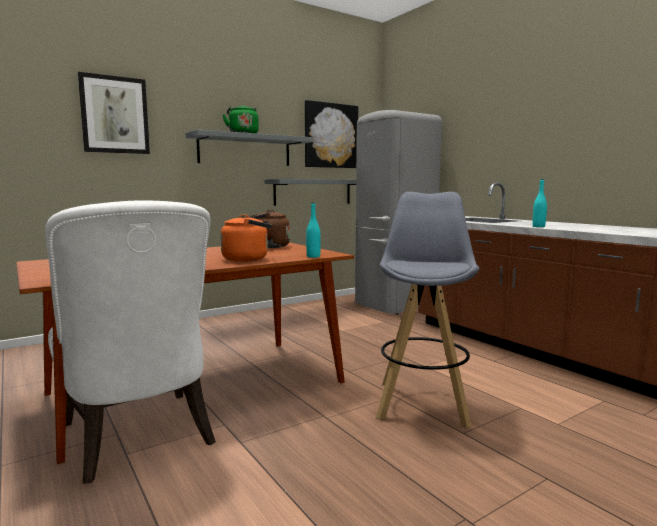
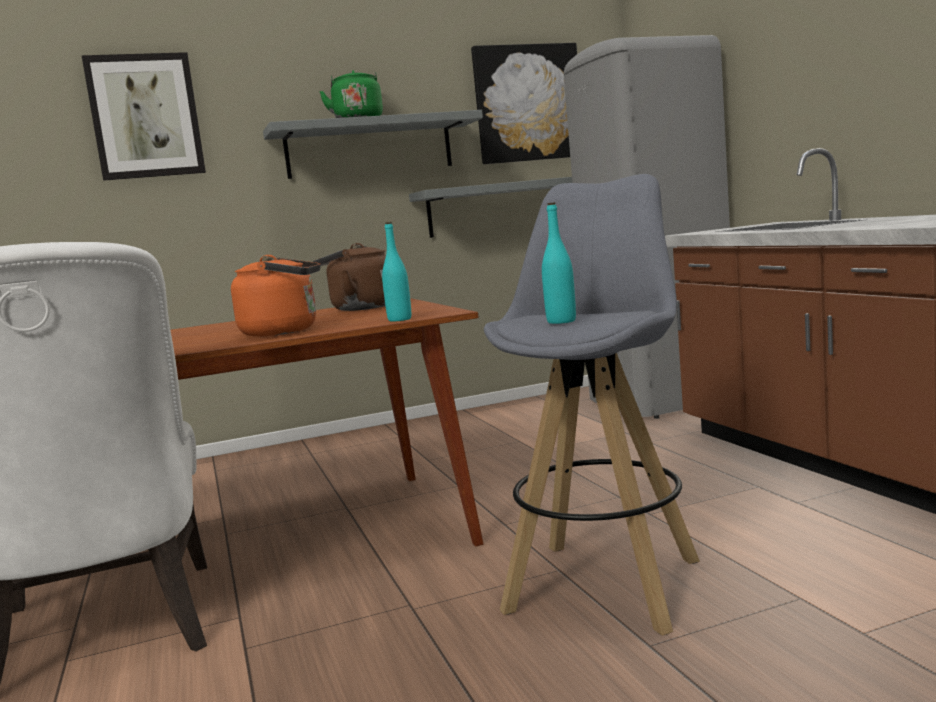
camera: 15 degrees right, 0 degrees up
turquoise bottle [532,179,547,227] -> turquoise bottle moved to [542,202,576,324]

